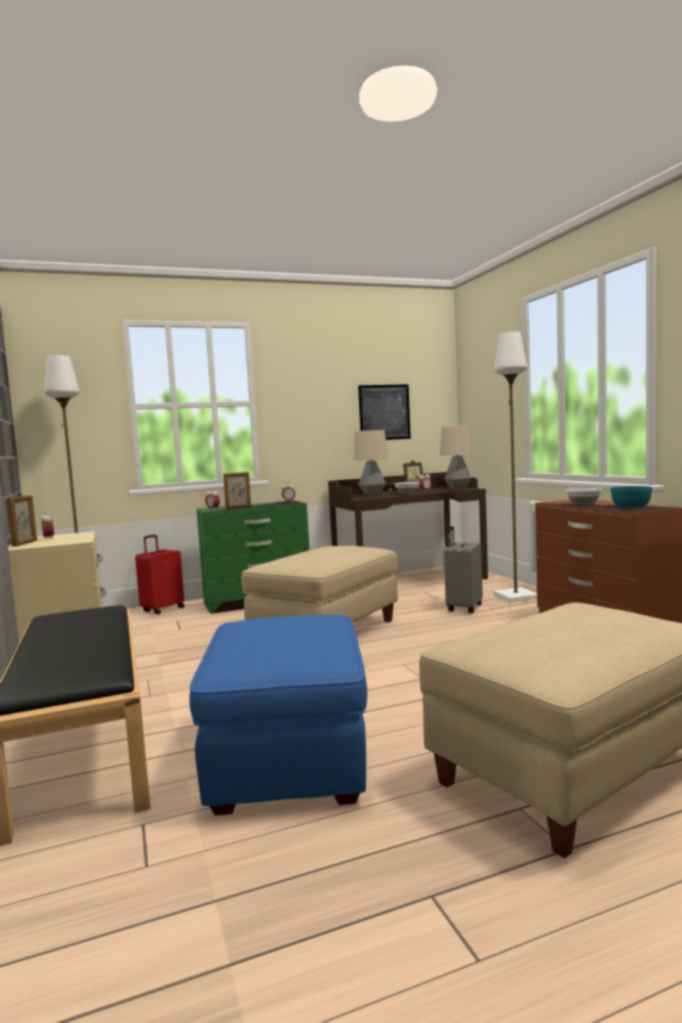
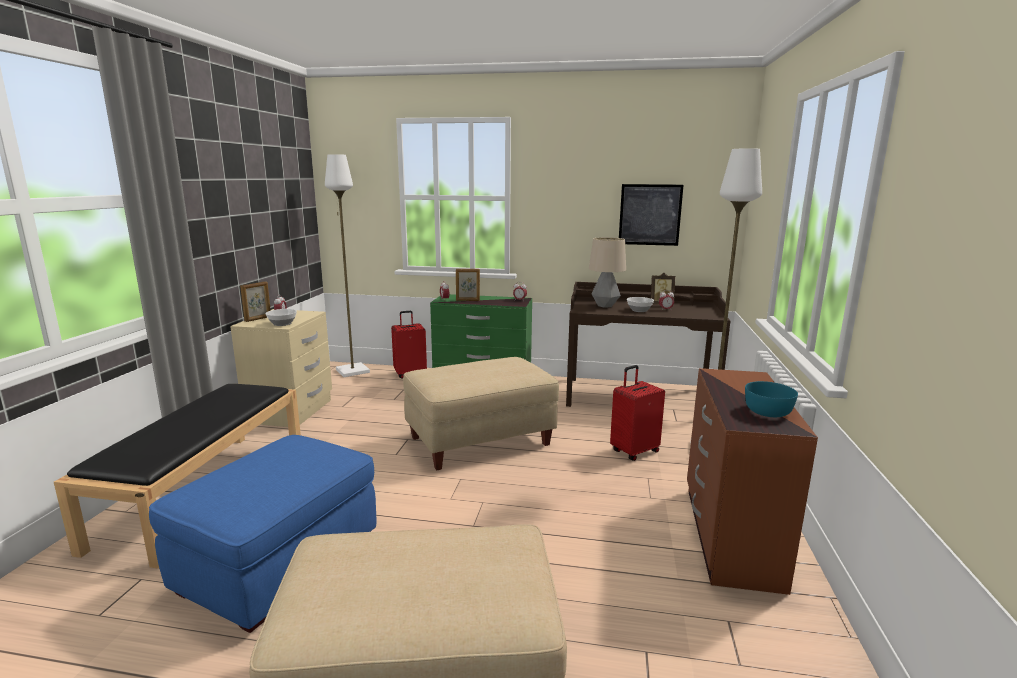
camera: 30 degrees right, 10 degrees up
table lamp [440,425,475,490] -> none
grey suitcase [444,526,483,613] -> red suitcase [610,365,665,461]
bowl [565,488,602,505] -> bowl moved to [266,309,297,326]

